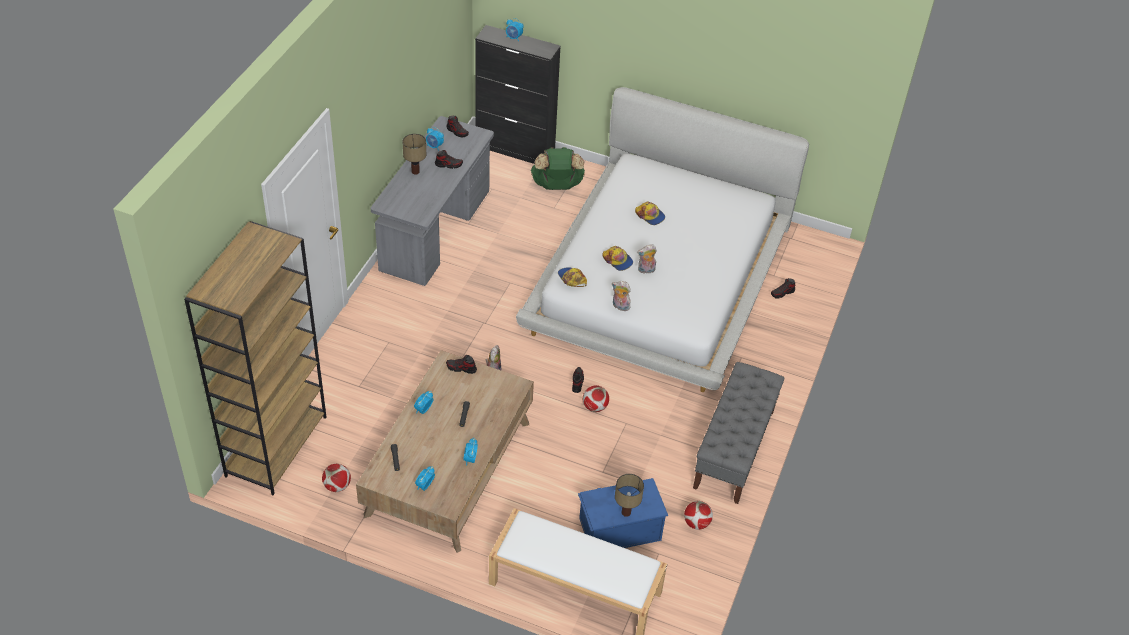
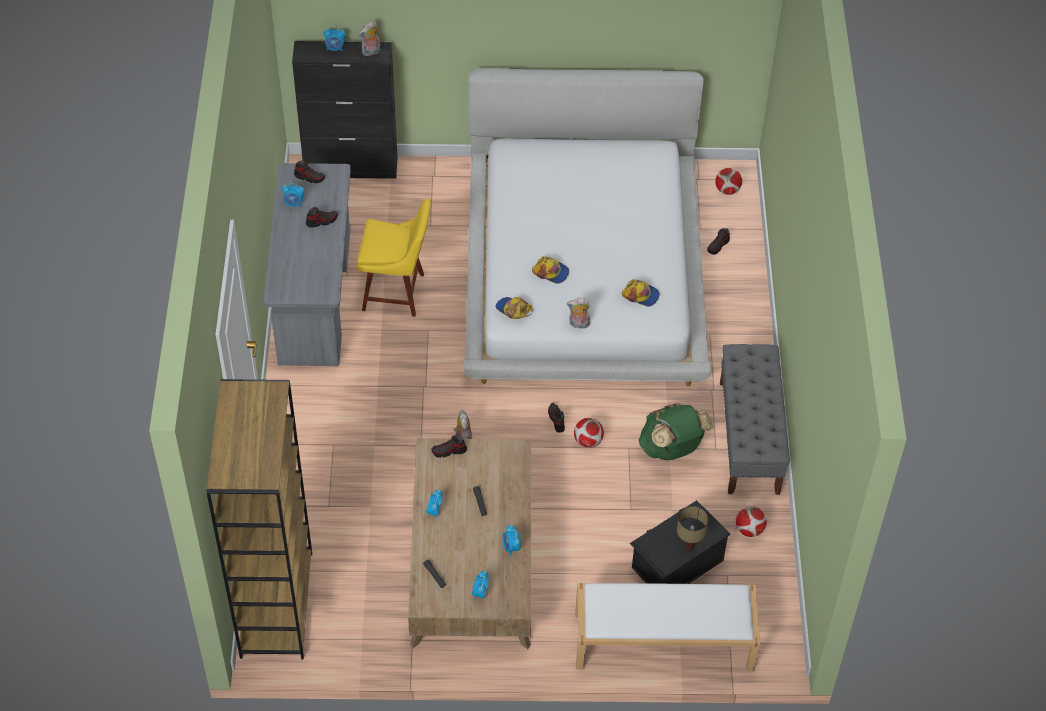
camera: 20 degrees left, 5 degrees up
football [322,464,351,492] -> football moved to [715,168,742,195]
table lamp [402,134,427,175] -> none
green backpack [531,147,585,190] -> green backpack moved to [639,403,714,460]
blue storage box [578,478,668,548] -> black storage box [630,500,730,584]
cap [635,201,665,225] -> cap moved to [622,280,660,307]
plush toy [637,244,657,274] -> plush toy moved to [358,21,380,56]
none -> yellow chair [356,199,431,317]

